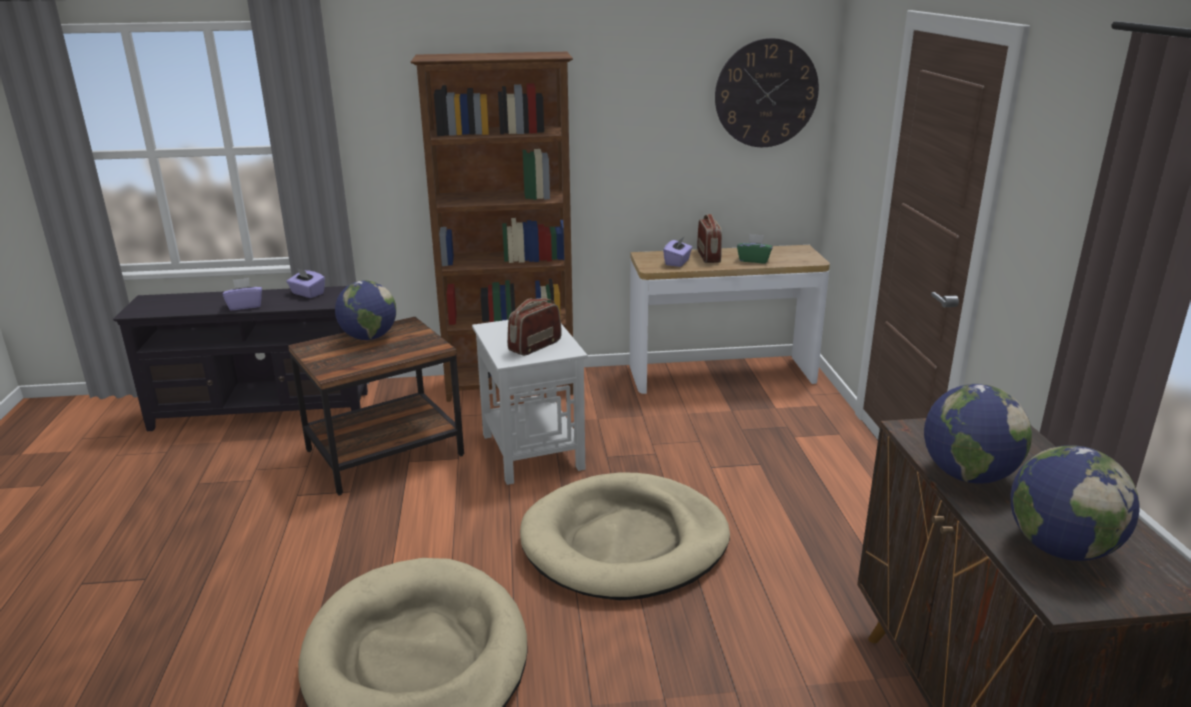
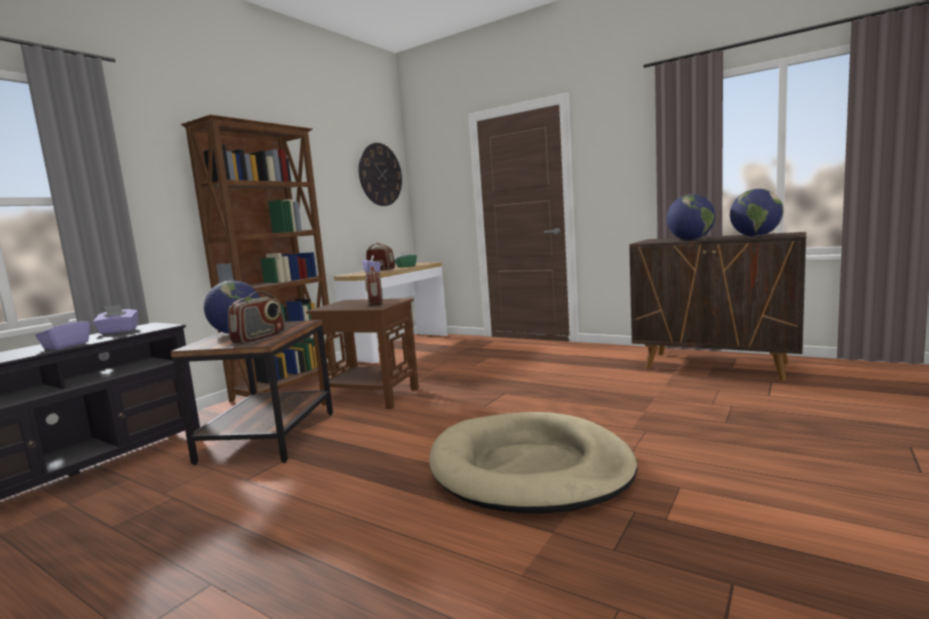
camera: 50 degrees left, 15 degrees down
white side table [472,320,588,485] -> brown side table [306,298,419,409]
beige dog bed [520,472,730,600] -> none
none -> radio [228,291,285,344]

